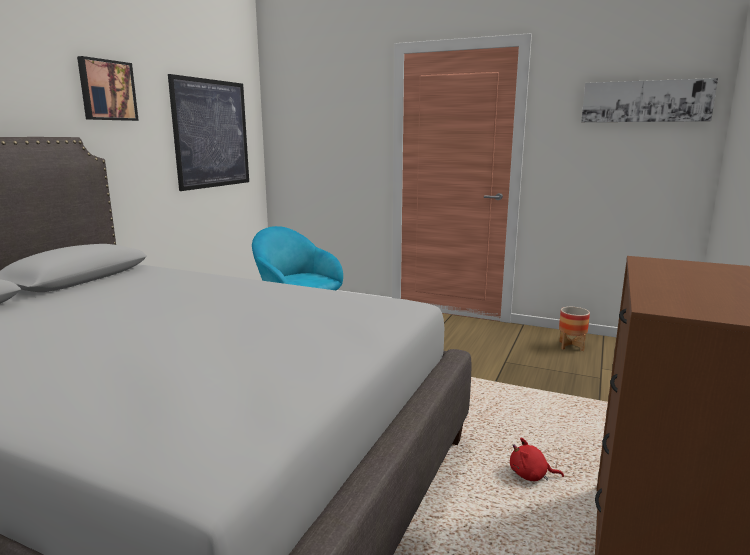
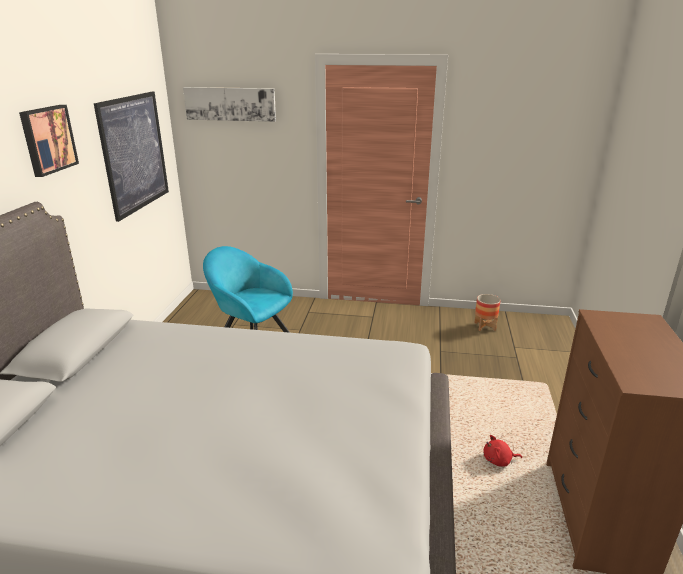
camera: 15 degrees left, 10 degrees up
picture [581,78,718,122] -> picture moved to [183,87,276,122]

